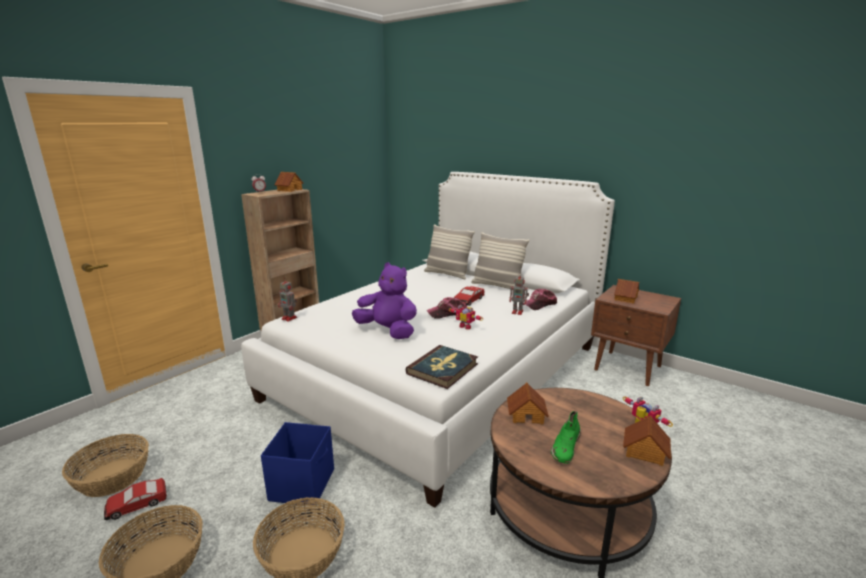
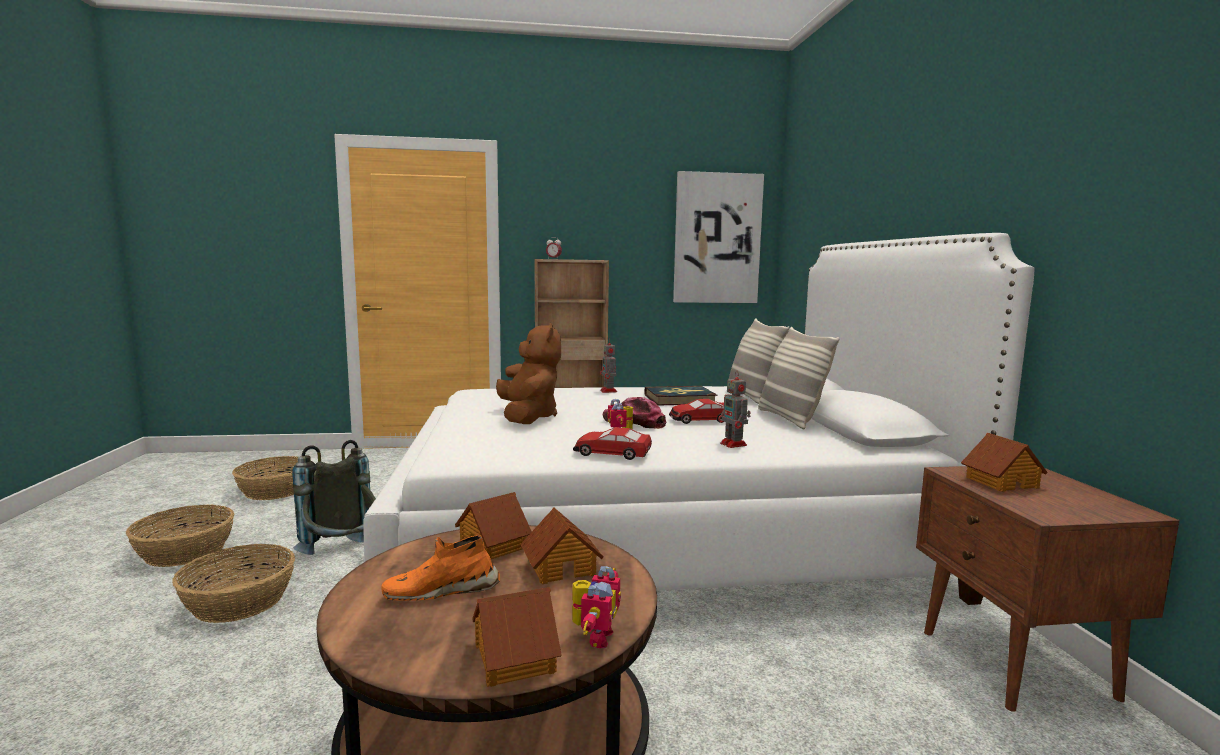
camera: 45 degrees right, 10 degrees down
toy car [104,478,167,520] -> toy car moved to [573,427,652,460]
blue storage box [261,422,334,504] -> grey backpack [292,440,376,555]
toy house [274,172,303,192] -> toy house moved to [520,507,604,584]
toy robot [278,278,297,322] -> toy robot moved to [600,338,617,393]
purple plush toy [352,262,417,339] -> brown plush toy [496,323,561,424]
book [406,345,478,389] -> book moved to [645,386,718,406]
cap [523,289,557,310] -> none
green shoe [551,411,581,464] -> orange shoe [381,535,500,601]
none -> picture [673,171,764,303]

